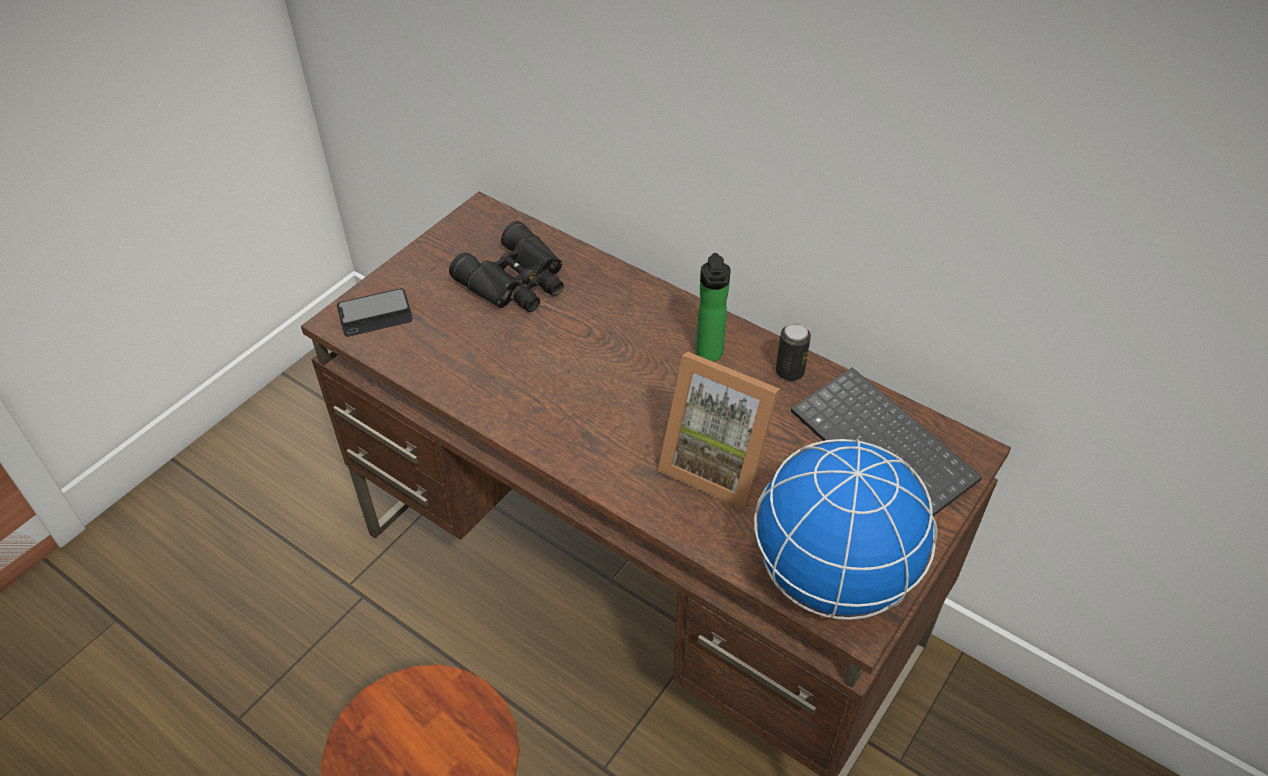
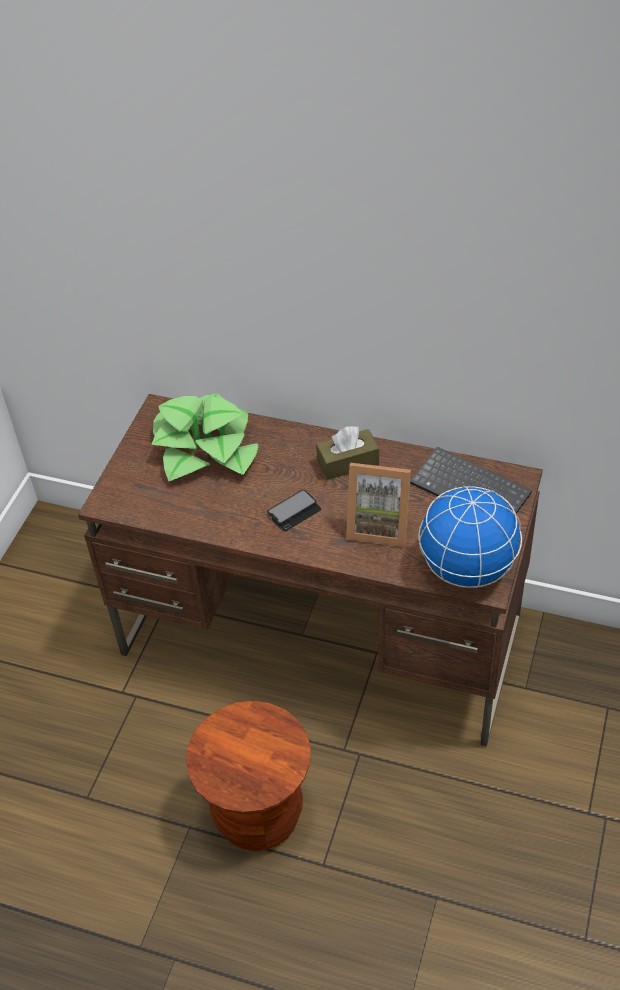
camera: 15 degrees left, 0 degrees up
phone [337,288,413,337] -> phone moved to [267,490,321,531]
black binoculars [449,221,564,312] -> potted plant [151,393,259,481]
bottle [696,253,731,362] -> brown tissue box [316,426,379,480]
can [776,323,811,381] -> none

